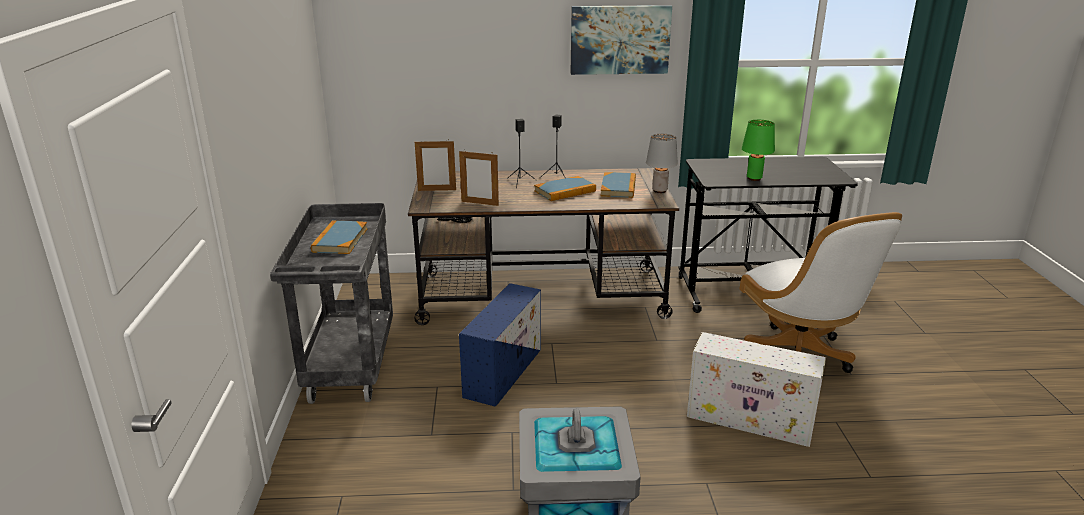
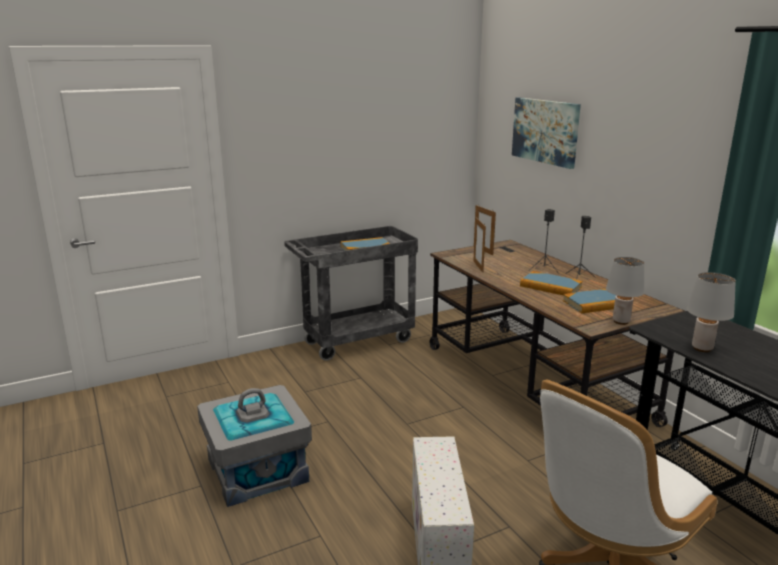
camera: 65 degrees right, 5 degrees down
blue storage box [459,283,541,407] -> none
picture [571,5,672,75] -> picture moved to [512,97,581,169]
green table lamp [742,120,775,181] -> grey table lamp [687,272,736,352]

